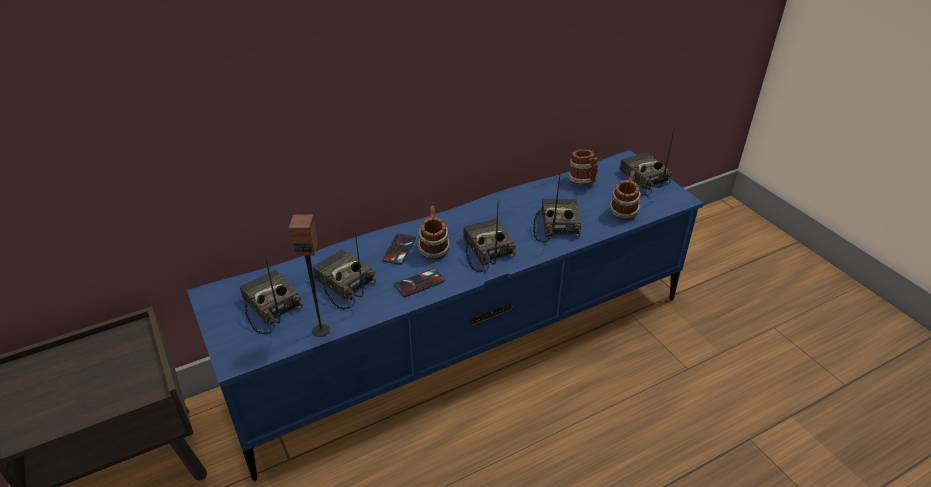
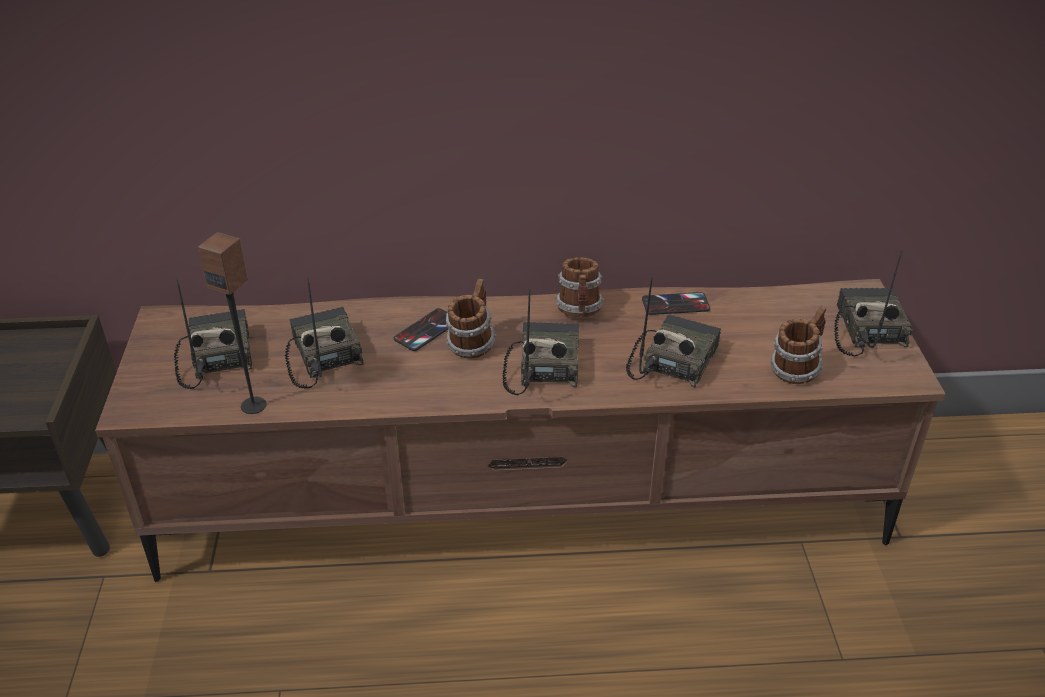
camera: 25 degrees right, 0 degrees up
blue tv stand [187,150,704,481] -> brown tv stand [95,279,946,582]
phone [394,268,445,297] -> phone moved to [642,292,710,315]
mug [568,149,598,186] -> mug moved to [556,257,604,317]

